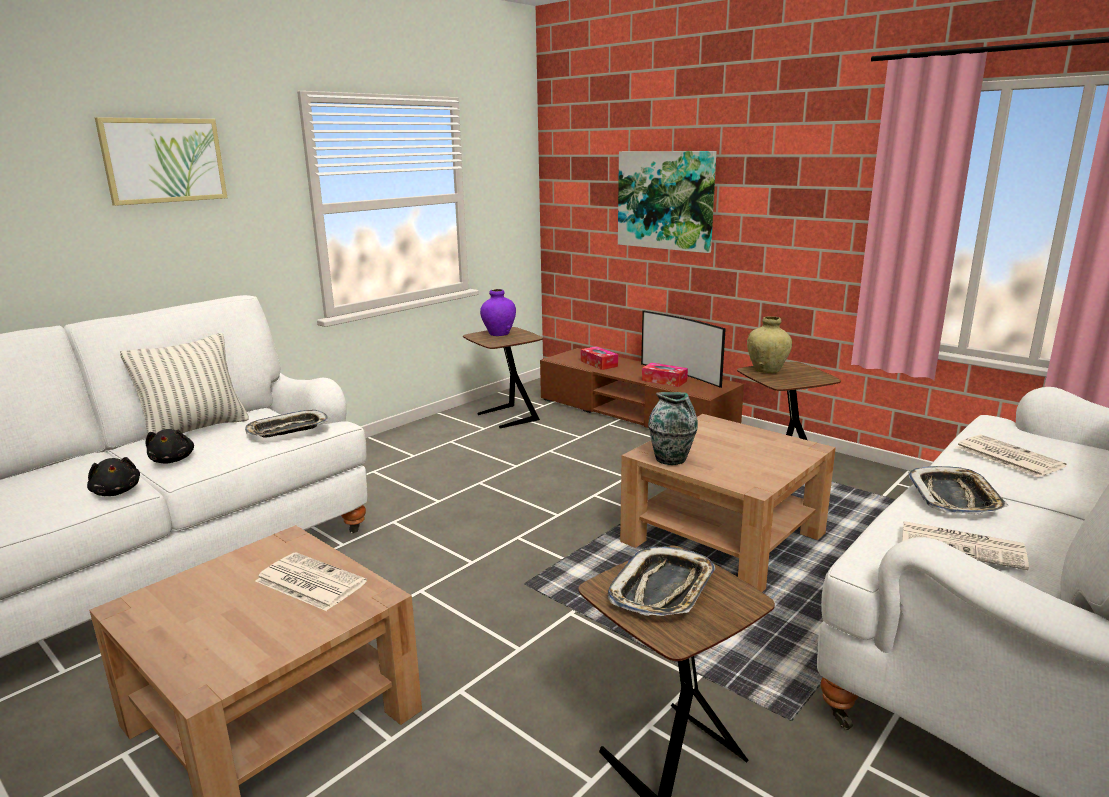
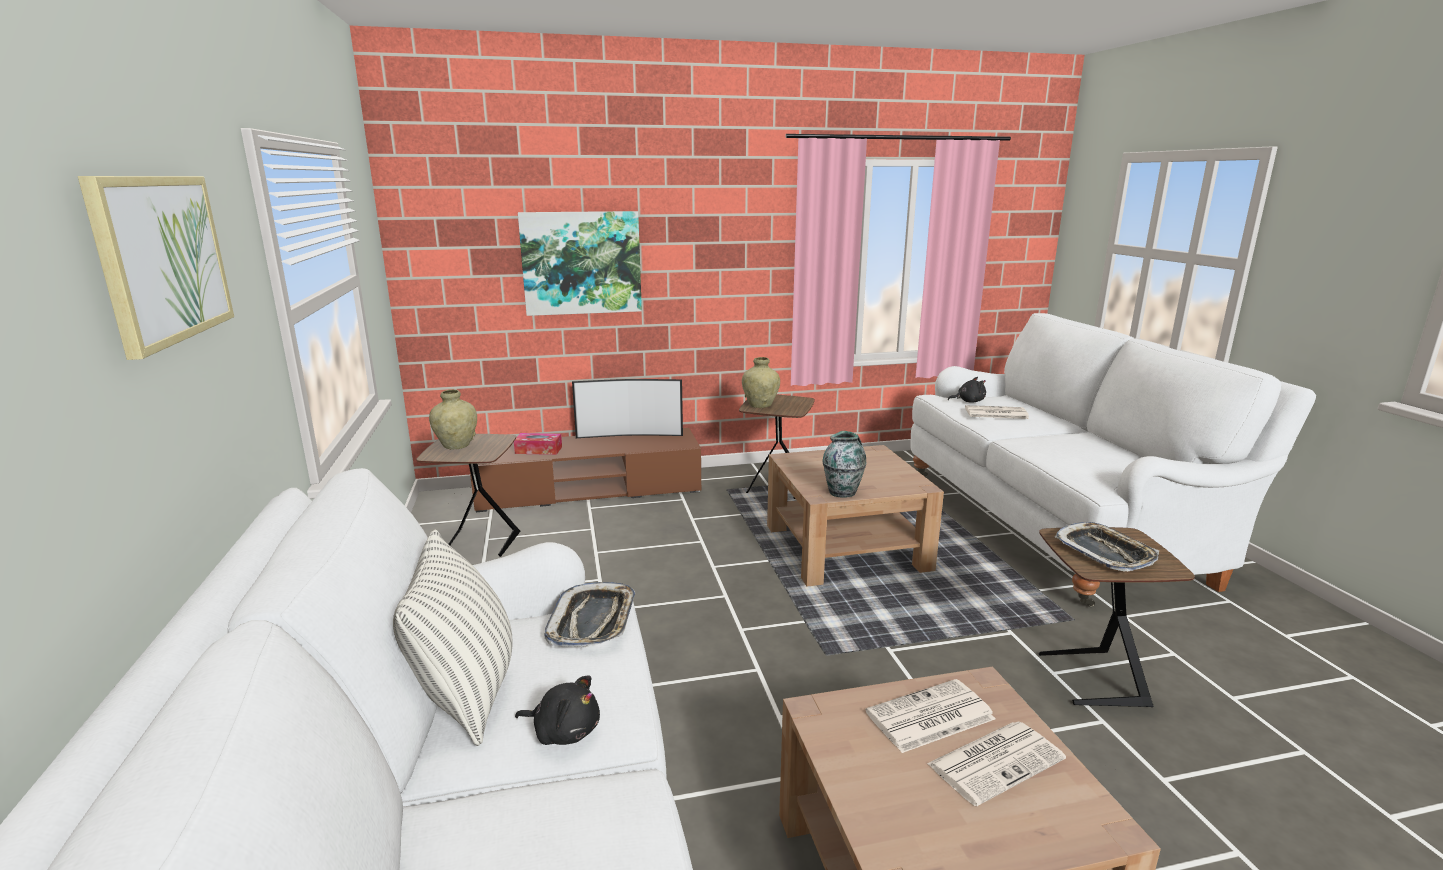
camera: 55 degrees left, 0 degrees up
black plush toy [87,457,140,496] -> black plush toy moved to [948,377,986,403]
purple vase [480,289,516,336] -> beige vase [429,390,477,450]
tissue box [642,363,688,387] -> none
newspaper [902,521,1029,570] -> newspaper moved to [927,721,1066,806]
tray [908,466,1009,514] -> none

